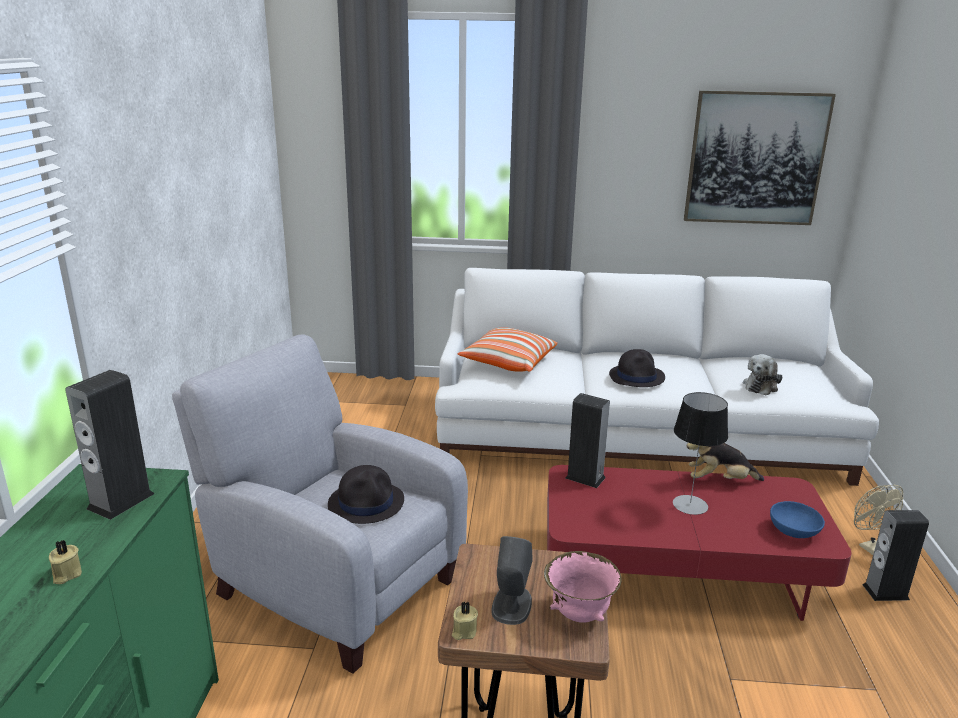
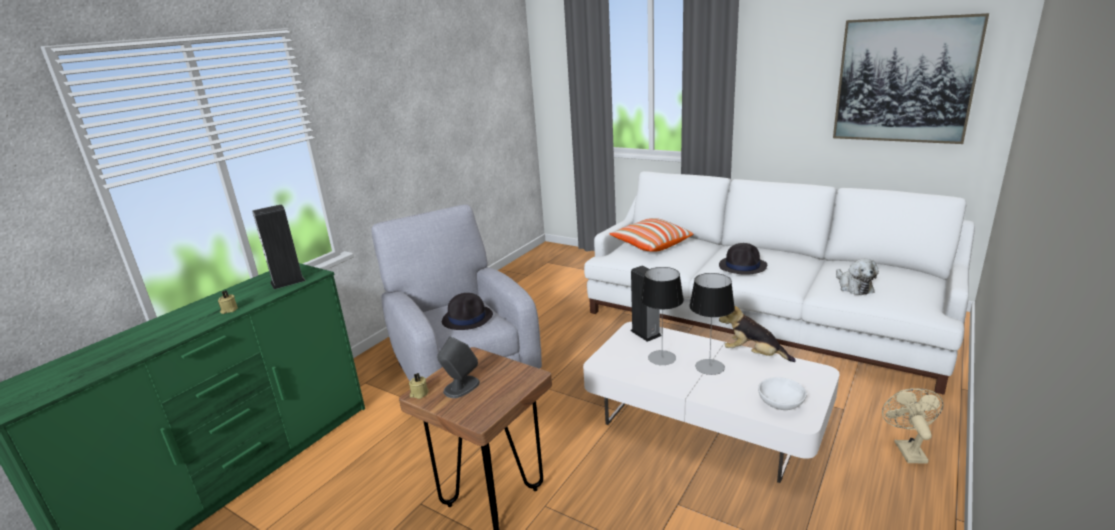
camera: 30 degrees right, 0 degrees up
pink bowl [544,551,622,623] -> none
red coffee table [547,465,852,621] -> white coffee table [583,322,839,483]
plush toy [743,354,782,395] -> plush toy turned 75 degrees counterclockwise [836,259,879,295]
blue bowl [770,501,825,538] -> white bowl [758,377,807,410]
speaker [862,510,929,601] -> none
none -> table lamp [641,267,684,365]

